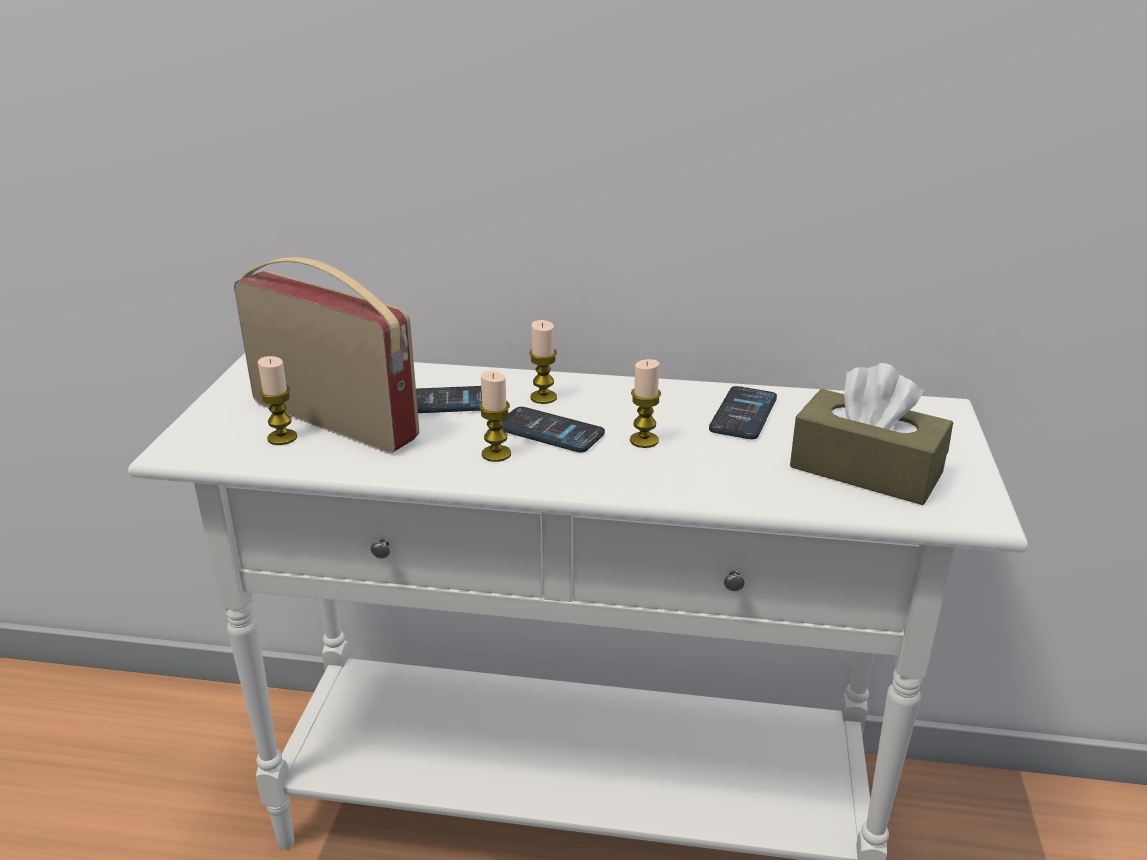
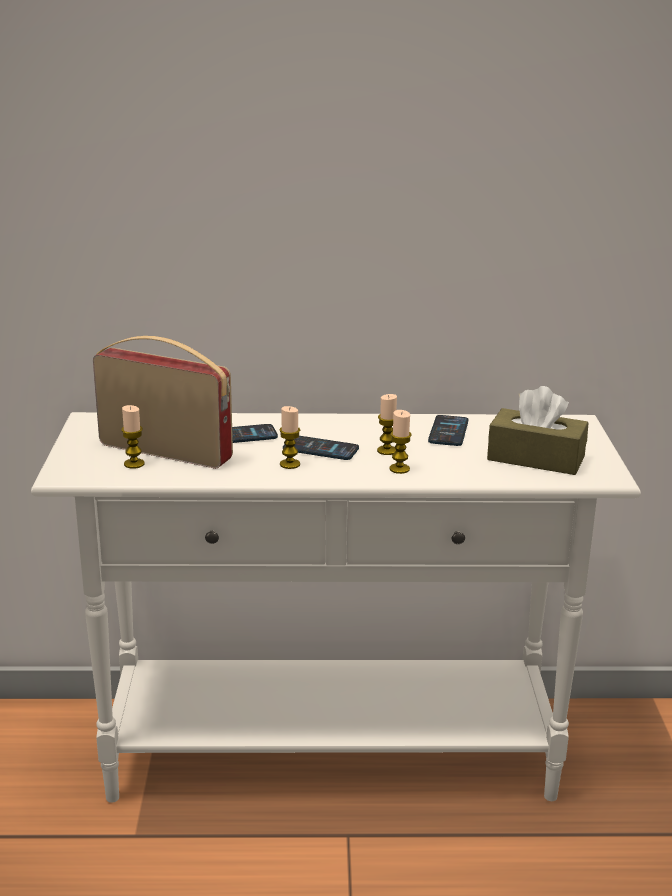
camera: 10 degrees left, 5 degrees down
candle [529,320,557,404] -> candle moved to [389,410,412,474]

